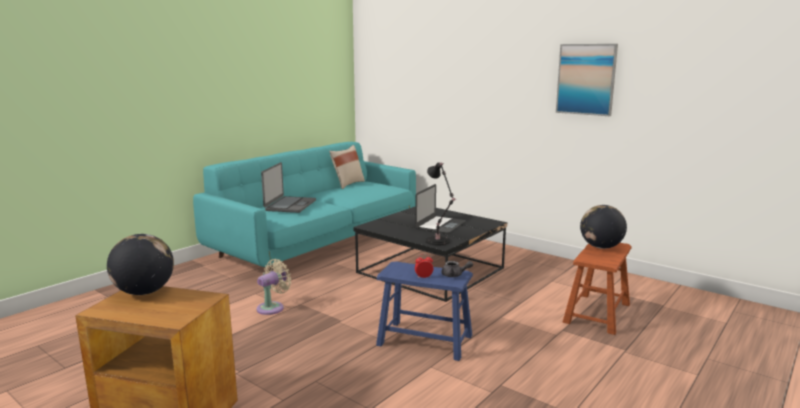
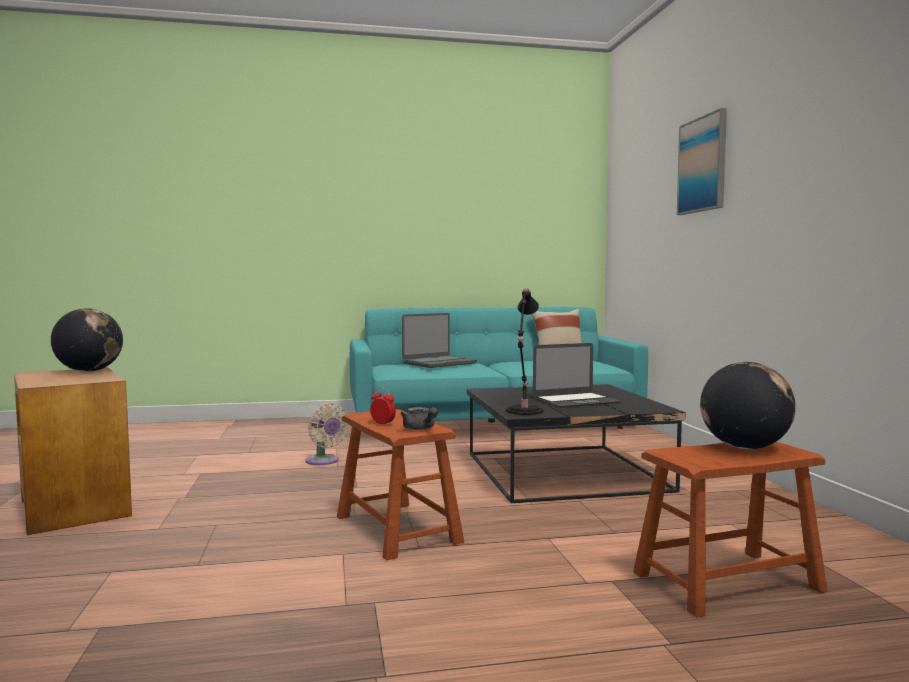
camera: 40 degrees right, 10 degrees down
beige fan [257,259,292,315] -> beige fan turned 60 degrees clockwise [306,403,349,465]
blue stool [376,261,473,361] -> brown stool [337,409,464,560]
picture [556,44,618,116] -> picture moved to [677,108,727,215]

